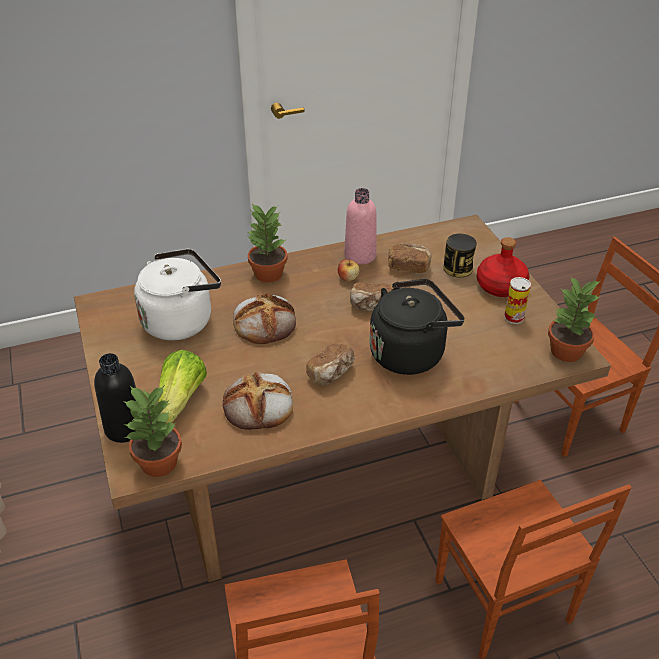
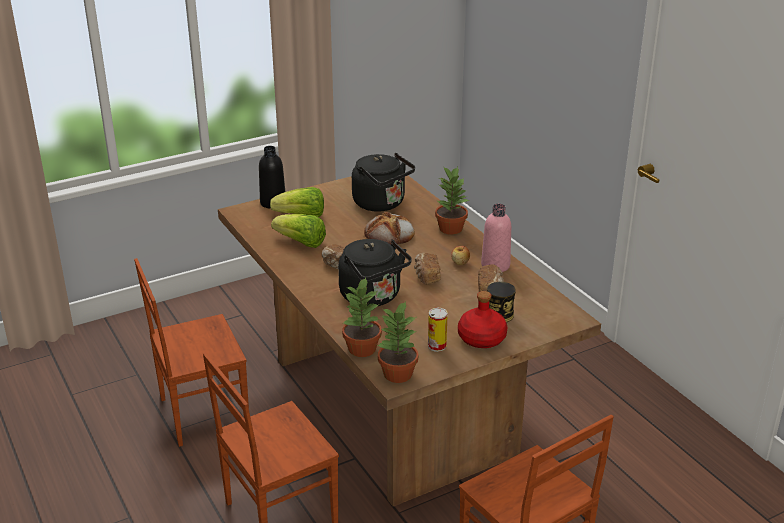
camera: 80 degrees right, 10 degrees down
potted plant [124,386,182,477] -> potted plant moved to [342,277,382,357]
white kettle [134,249,221,340] -> black kettle [352,153,415,212]
bread [223,372,293,430] -> lettuce [271,214,326,248]

